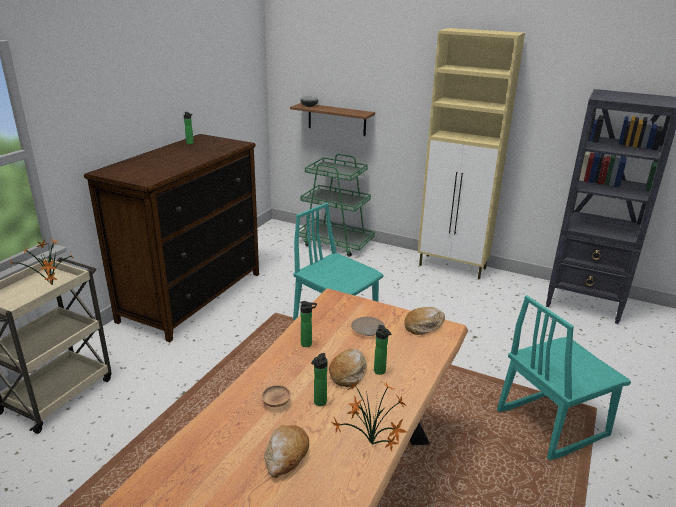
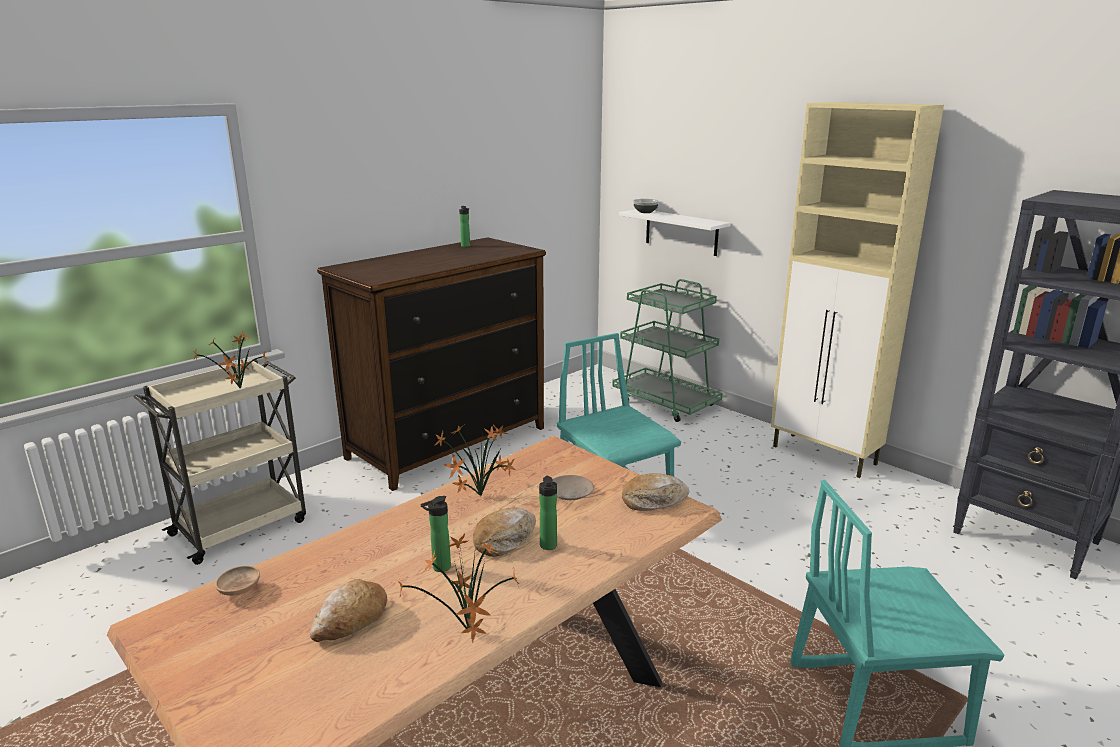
camera: 20 degrees right, 5 degrees down
brown bowl [261,385,291,407] -> brown bowl moved to [215,566,260,596]
brown shelf [290,103,375,136] -> white shelf [619,209,731,256]
bottle [300,301,317,347] -> potted plant [434,423,516,497]

